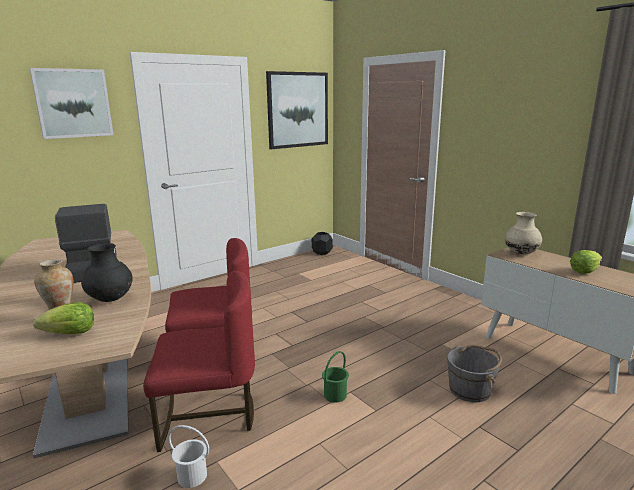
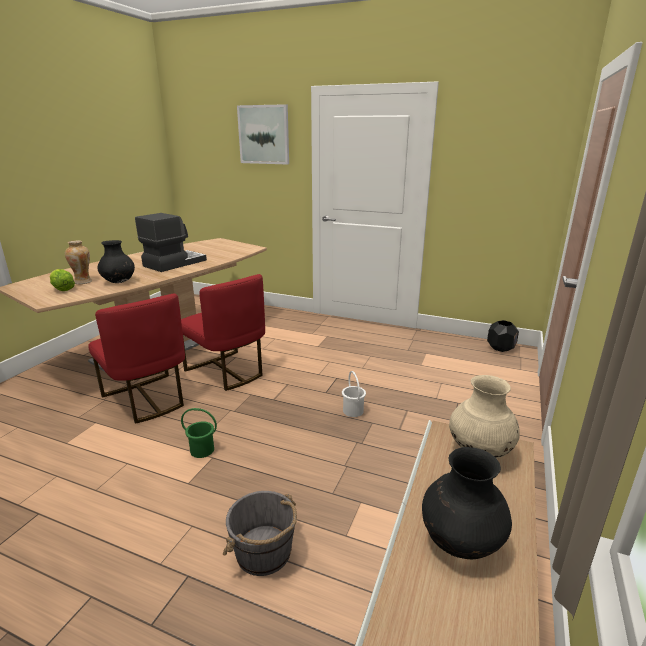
camera: 60 degrees right, 5 degrees up
white bucket [168,425,209,488] -> white bucket moved to [342,371,366,417]
picture [266,71,328,149] -> none
lettuce [570,250,602,274] -> black vase [422,447,512,559]

